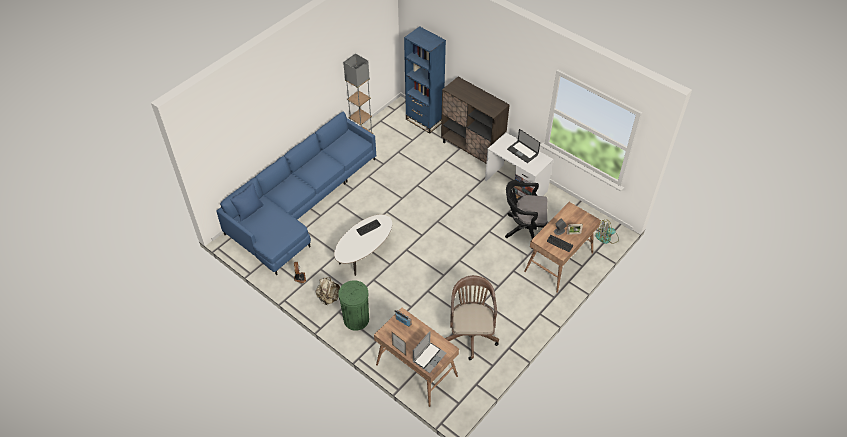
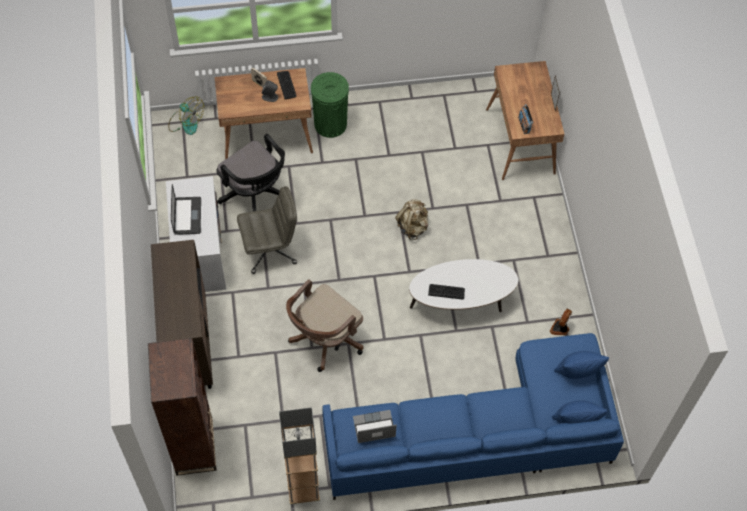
camera: 140 degrees left, 10 degrees up
beige backpack [315,277,340,305] -> beige backpack moved to [395,199,428,240]
green trash can [338,280,369,331] -> green trash can moved to [311,72,349,138]
blue bookcase [404,26,446,134] -> brown bookcase [148,338,217,476]
laptop [413,331,446,373] -> laptop moved to [353,410,397,443]
brown office chair [445,275,499,360] -> brown office chair moved to [286,279,364,372]
none -> grey office chair [237,186,297,274]
none -> blue pillow [554,351,609,379]

